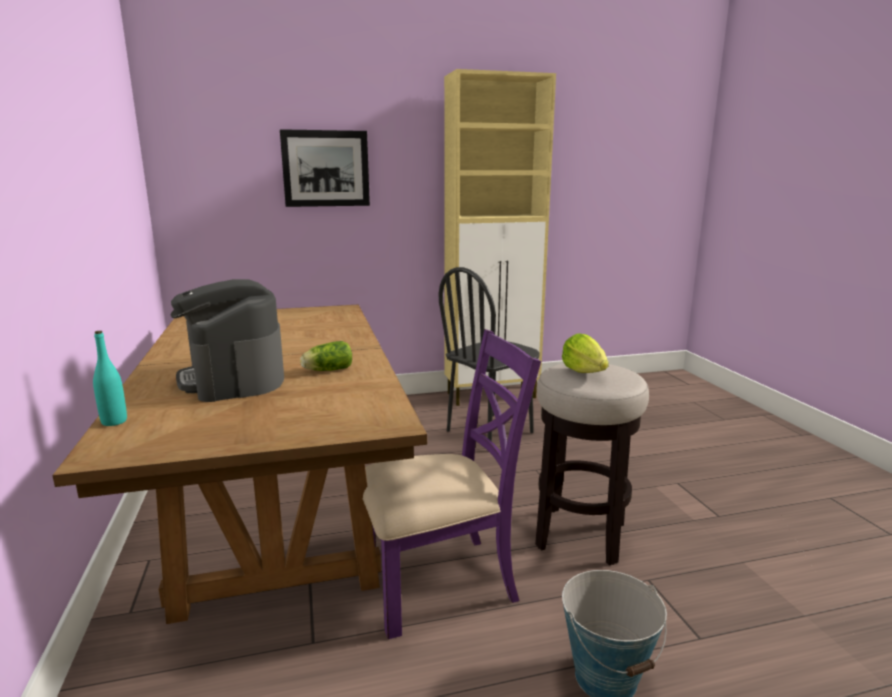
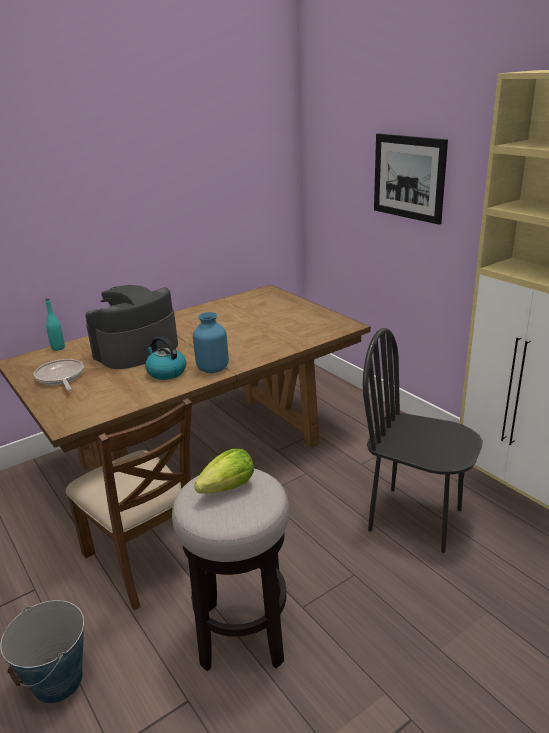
camera: 70 degrees right, 10 degrees up
lettuce [300,341,352,371] -> kettle [145,336,186,380]
purple chair [363,329,541,639] -> brown chair [66,398,192,610]
none -> frying pan [34,359,84,390]
none -> blue vase [193,312,229,373]

